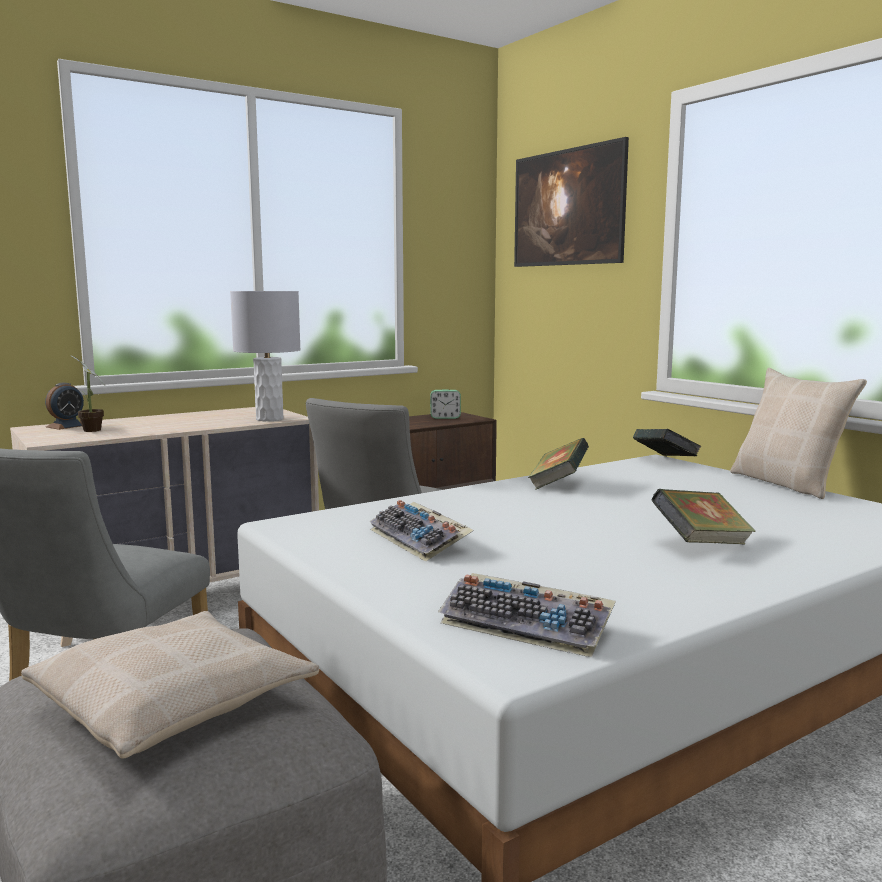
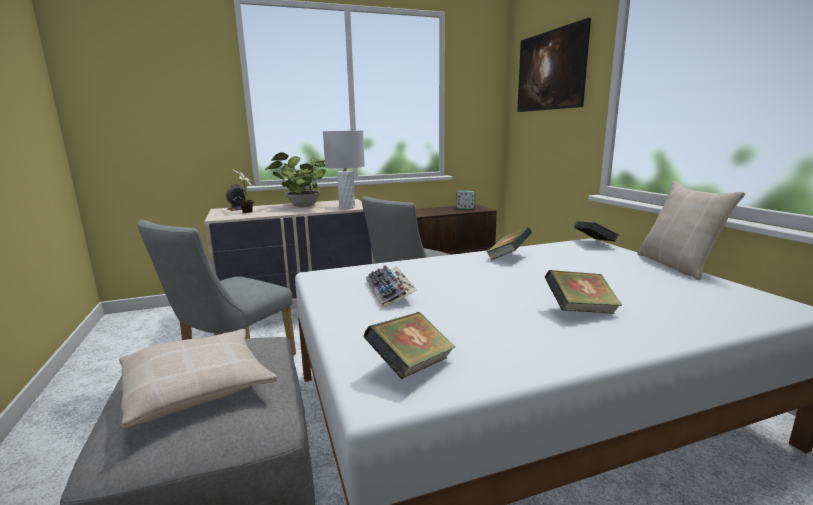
camera: 15 degrees right, 5 degrees up
keyboard [438,573,616,658] -> book [363,312,455,379]
none -> potted plant [265,152,326,207]

